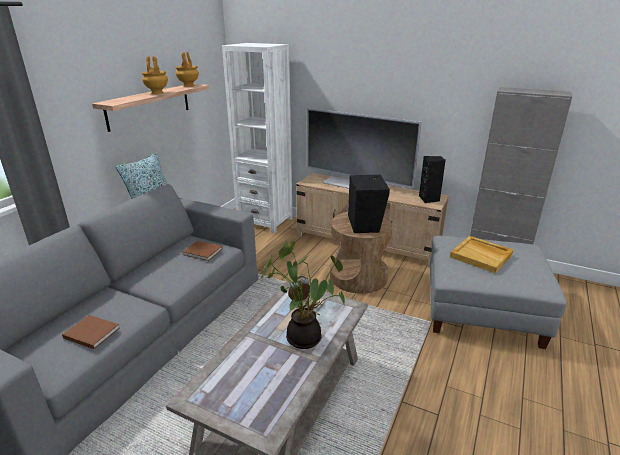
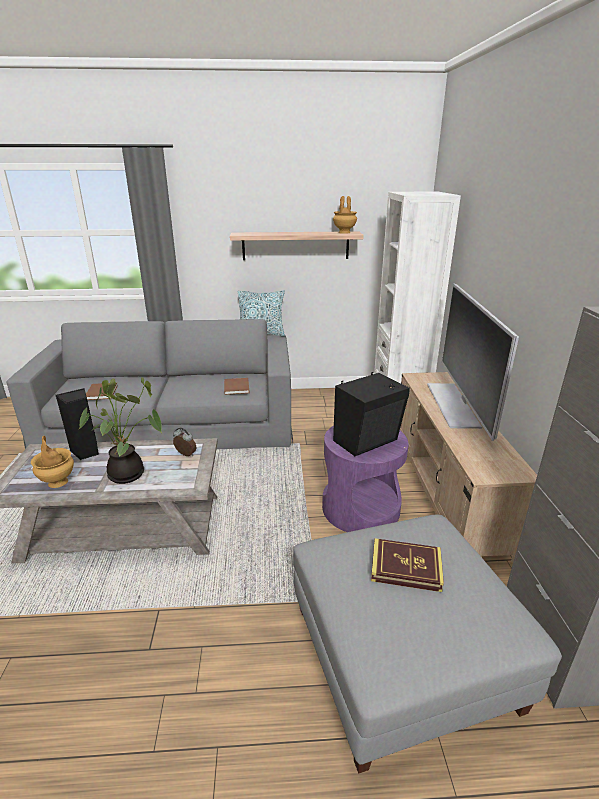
camera: 60 degrees right, 0 degrees up
brown vase [142,56,168,94] -> brown vase moved to [31,436,74,488]
brown side table [330,212,393,294] -> purple side table [322,426,409,532]
black speaker [419,156,446,203] -> black speaker moved to [56,388,99,460]
beige tray [450,236,513,274] -> book [371,538,444,592]

